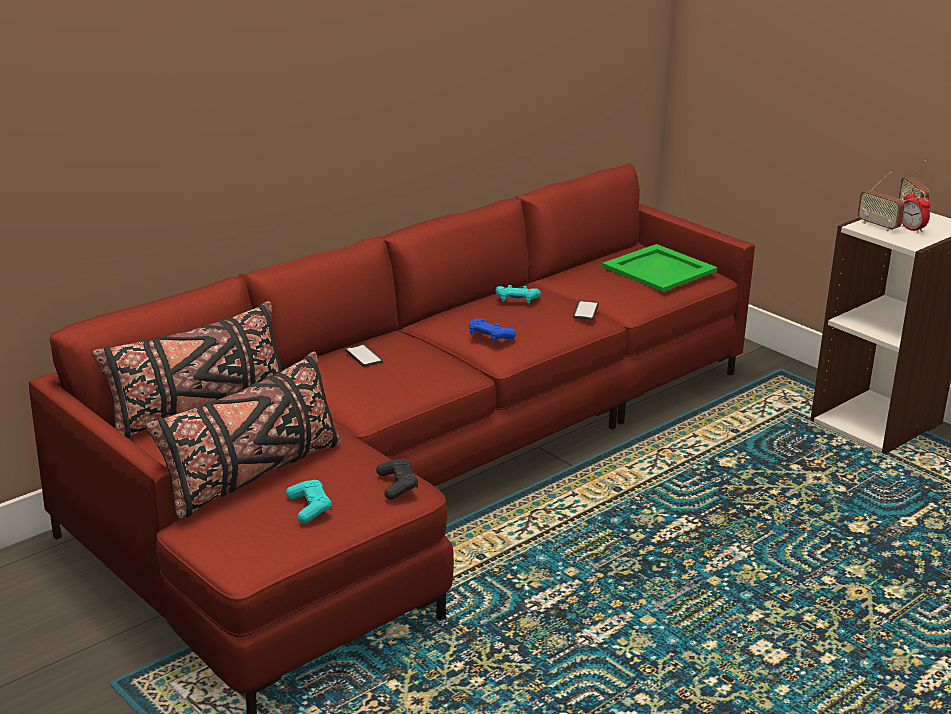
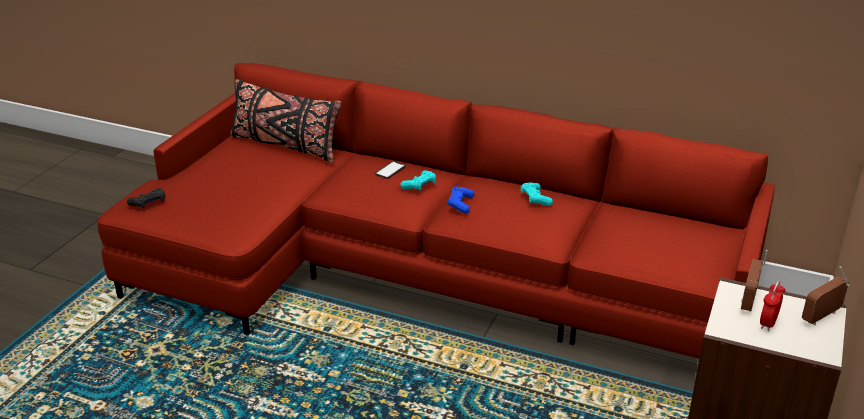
camera: 65 degrees right, 5 degrees up
black pillow [146,351,341,519] -> none
turquoise game controller [286,480,331,524] -> turquoise game controller moved to [400,171,436,191]
black game controller [376,459,418,500] -> black game controller moved to [127,188,165,209]
phone [573,300,599,320] -> none
green tray [602,244,717,292] -> none

